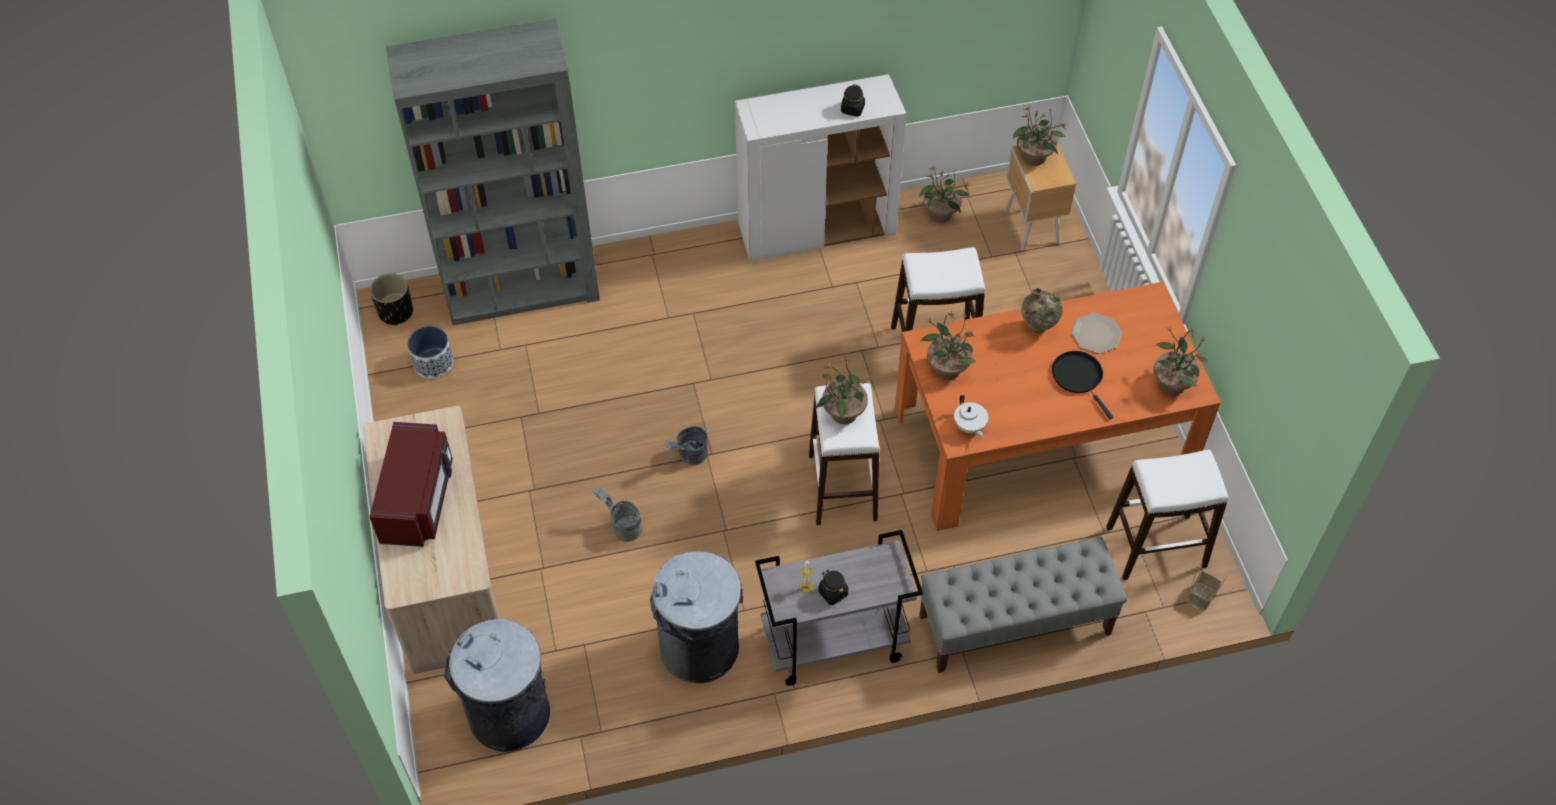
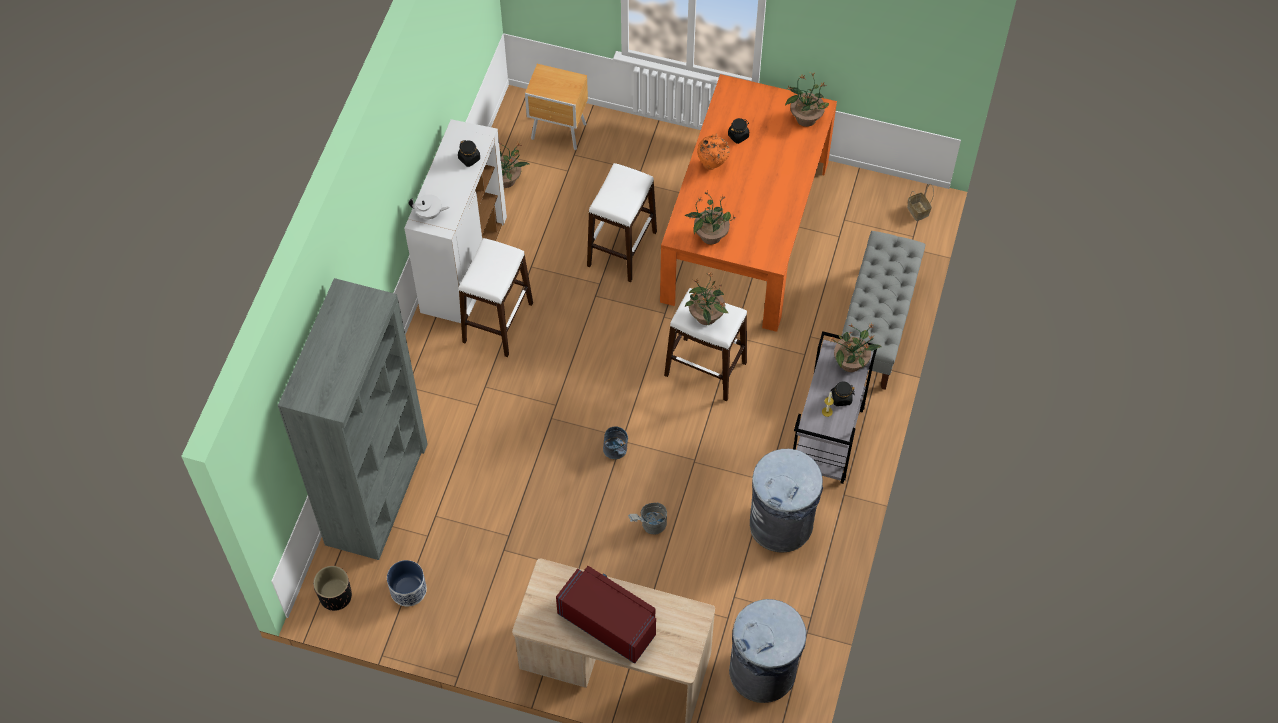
camera: 60 degrees left, 5 degrees up
white teapot [954,395,988,437] -> white teapot moved to [409,194,449,219]
potted plant [1013,106,1068,166] -> potted plant moved to [829,323,882,372]
beige vase [1021,288,1063,333] -> orange vase [697,133,729,170]
black frying pan [1052,351,1113,419] -> none
plate [1071,313,1122,353] -> black jar [728,118,749,144]
white stool [1106,450,1229,580] -> white stool moved to [459,238,533,357]

